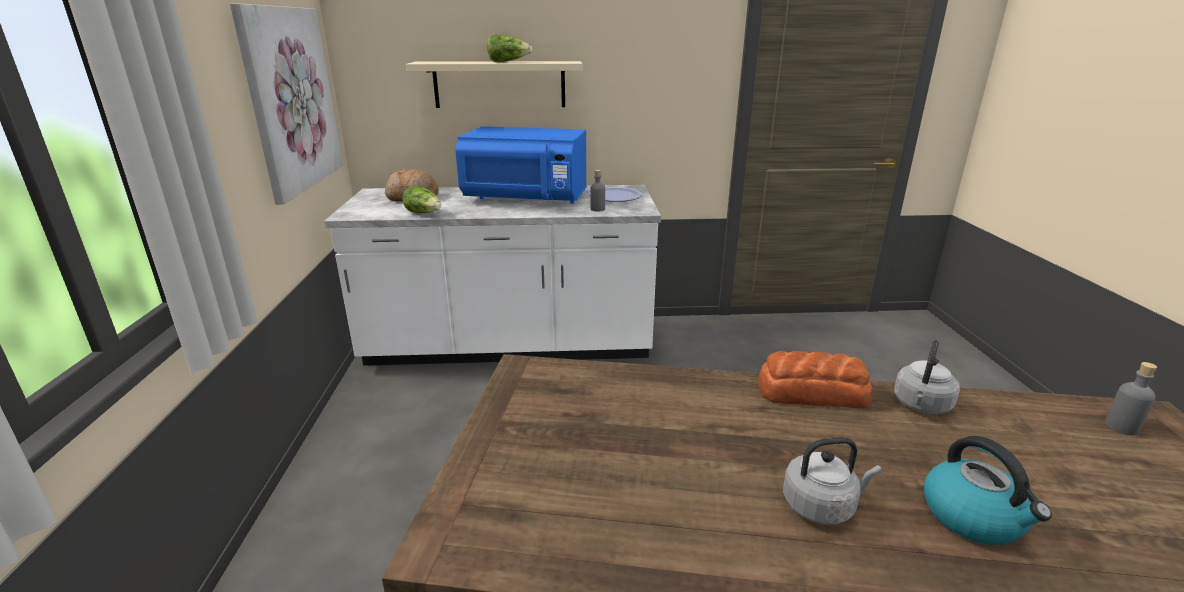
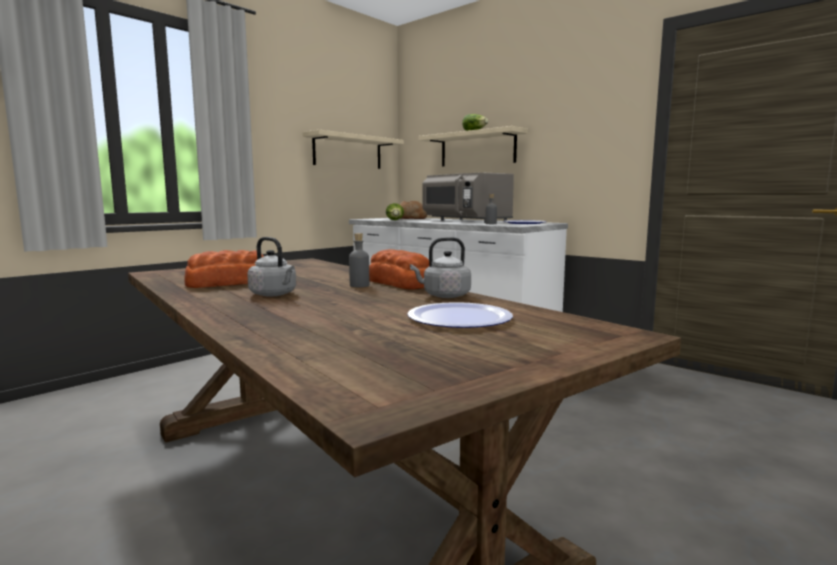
camera: 45 degrees right, 15 degrees down
picture [230,4,343,205] -> beige shelf [302,130,404,169]
blue microwave [455,126,587,204] -> grey microwave [422,173,514,223]
kettle [924,436,1052,545] -> none
grey bottle [1105,362,1157,435] -> grey bottle moved to [349,233,369,287]
none -> bread [184,250,264,288]
none -> plate [407,302,513,328]

